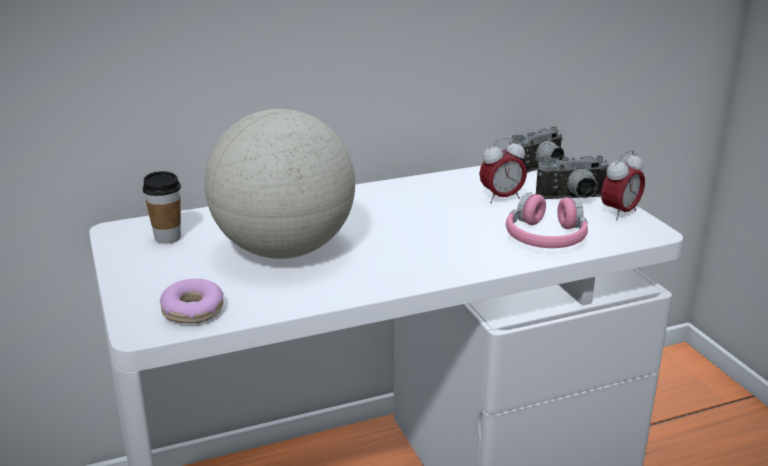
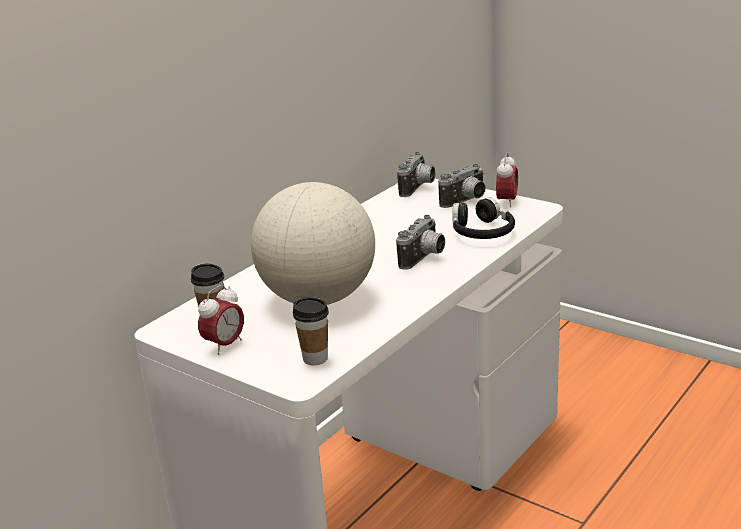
camera: 30 degrees left, 0 degrees up
donut [160,279,224,323] -> cup [293,297,329,365]
alarm clock [479,137,527,203] -> alarm clock moved to [198,285,244,355]
pink headphones [506,192,588,248] -> black headphones [453,197,515,239]
none -> camera [396,215,445,270]

